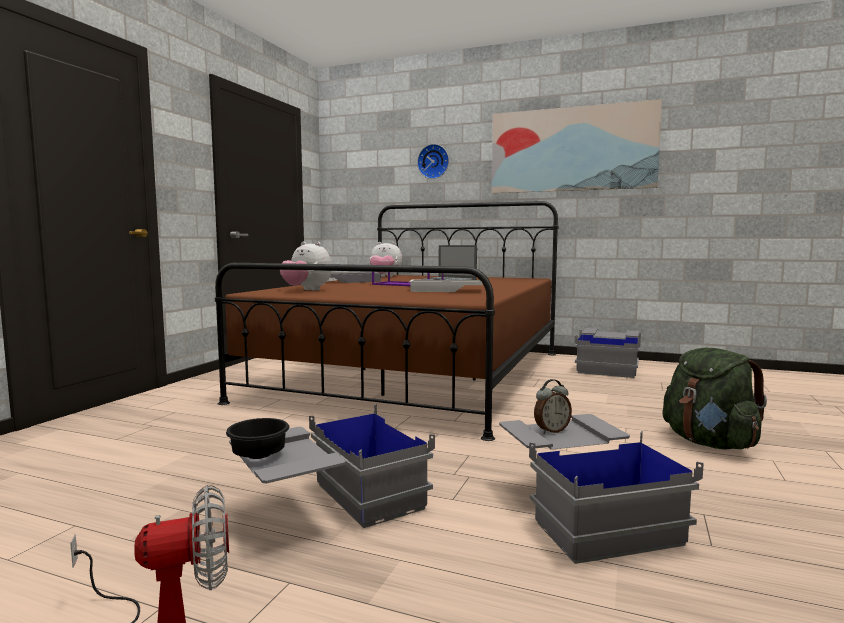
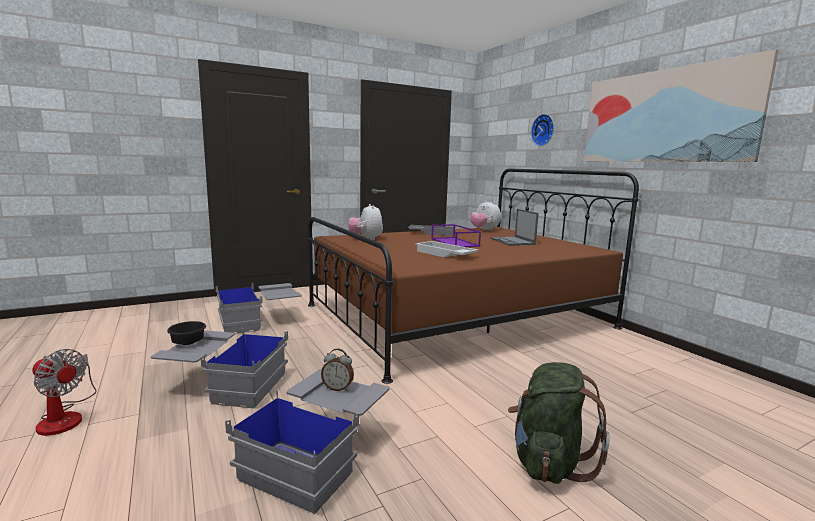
camera: 40 degrees right, 5 degrees up
grey storage box [575,328,641,378] -> grey storage box moved to [216,283,302,334]

